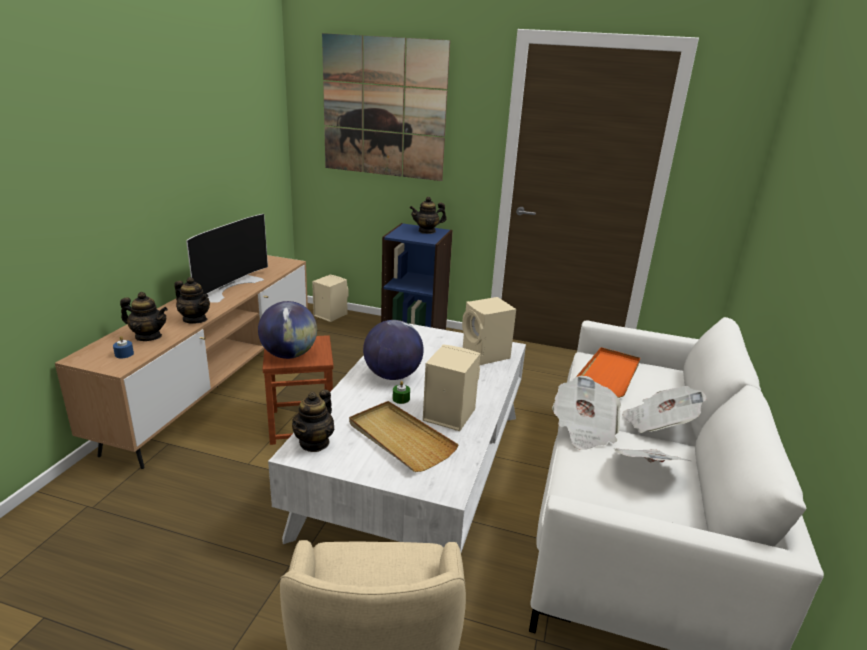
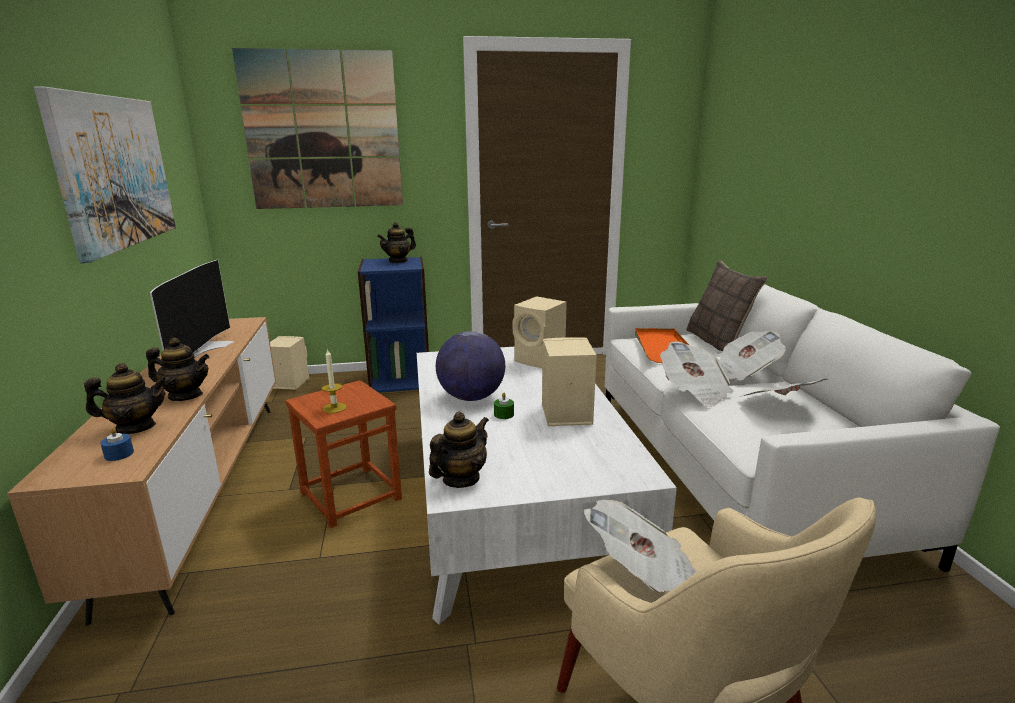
camera: 25 degrees left, 5 degrees down
globe [258,301,317,359] -> candle [322,348,347,413]
teapot [292,389,335,452] -> teapot turned 135 degrees counterclockwise [429,412,489,488]
beige tray [349,401,459,472] -> none
none -> picture [34,87,176,263]
none -> newspaper [584,500,697,592]
none -> pillow [687,260,768,351]

